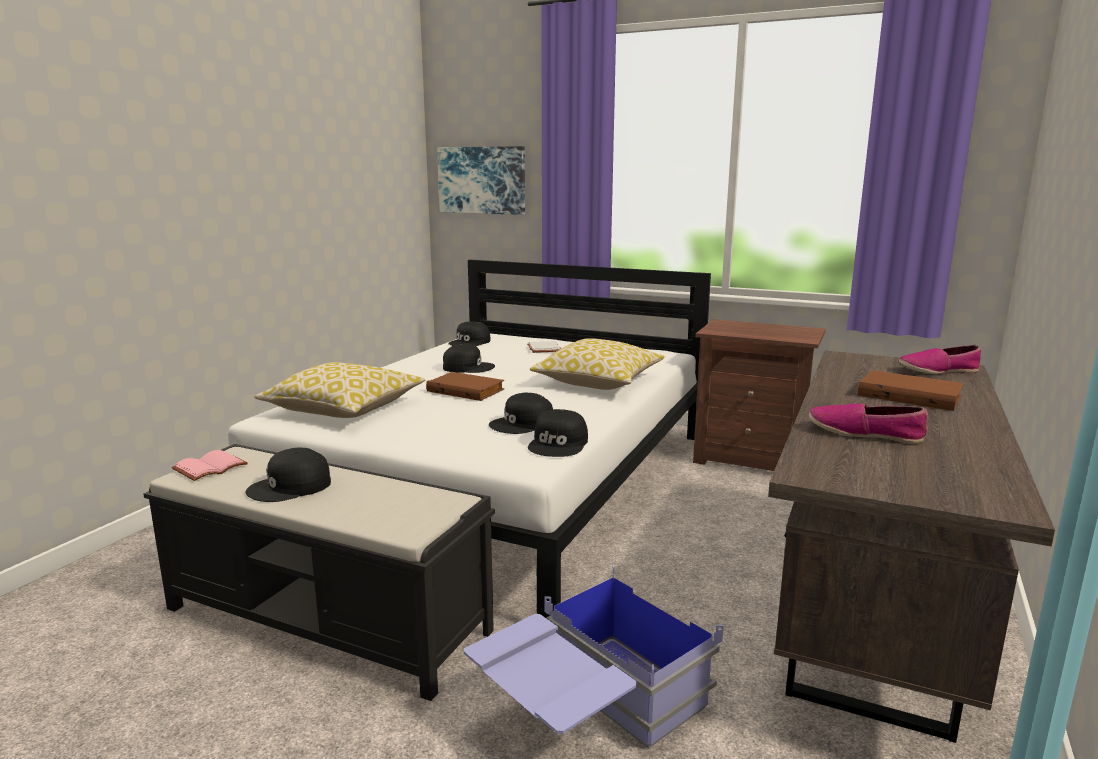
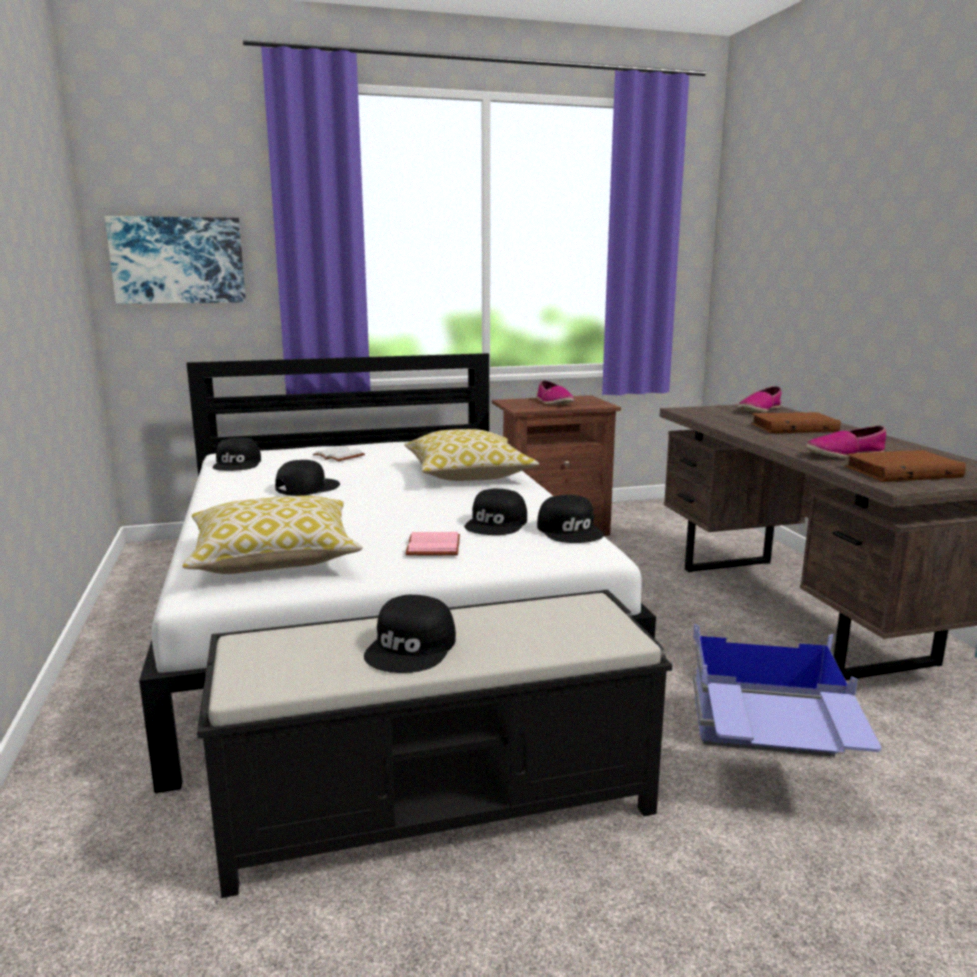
camera: 40 degrees left, 0 degrees up
pink book [172,450,248,481] -> pink book moved to [406,532,460,555]
brown book [426,372,505,401] -> brown book moved to [845,450,966,482]
none -> shoe [537,381,574,404]

